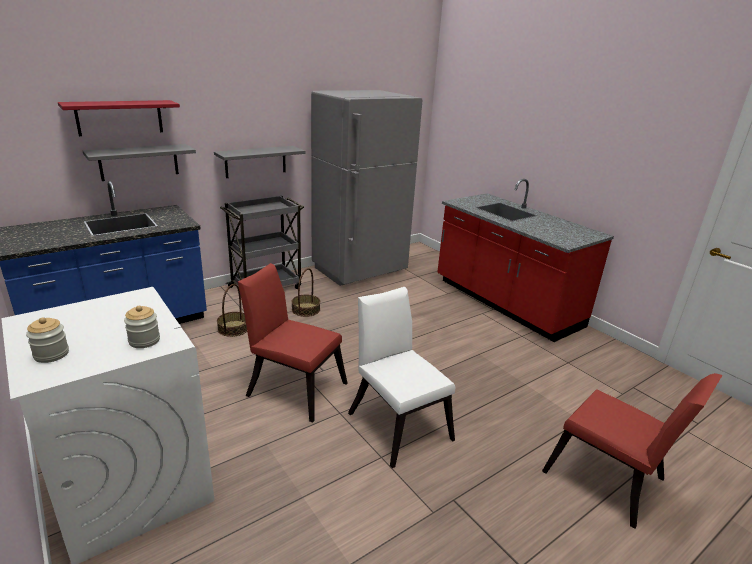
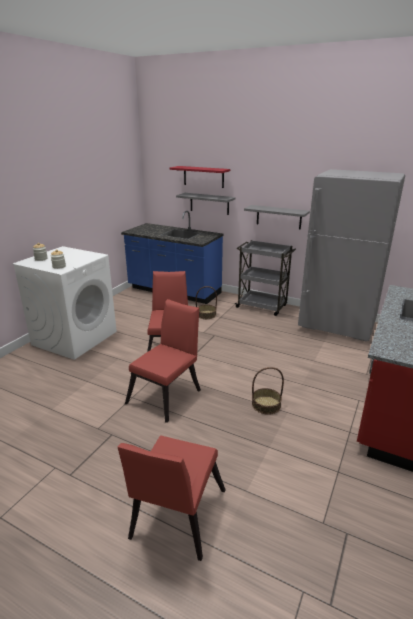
camera: 65 degrees right, 0 degrees up
basket [291,268,320,317] -> basket moved to [252,367,284,415]
white chair [348,287,456,468] -> red chair [125,299,201,423]

